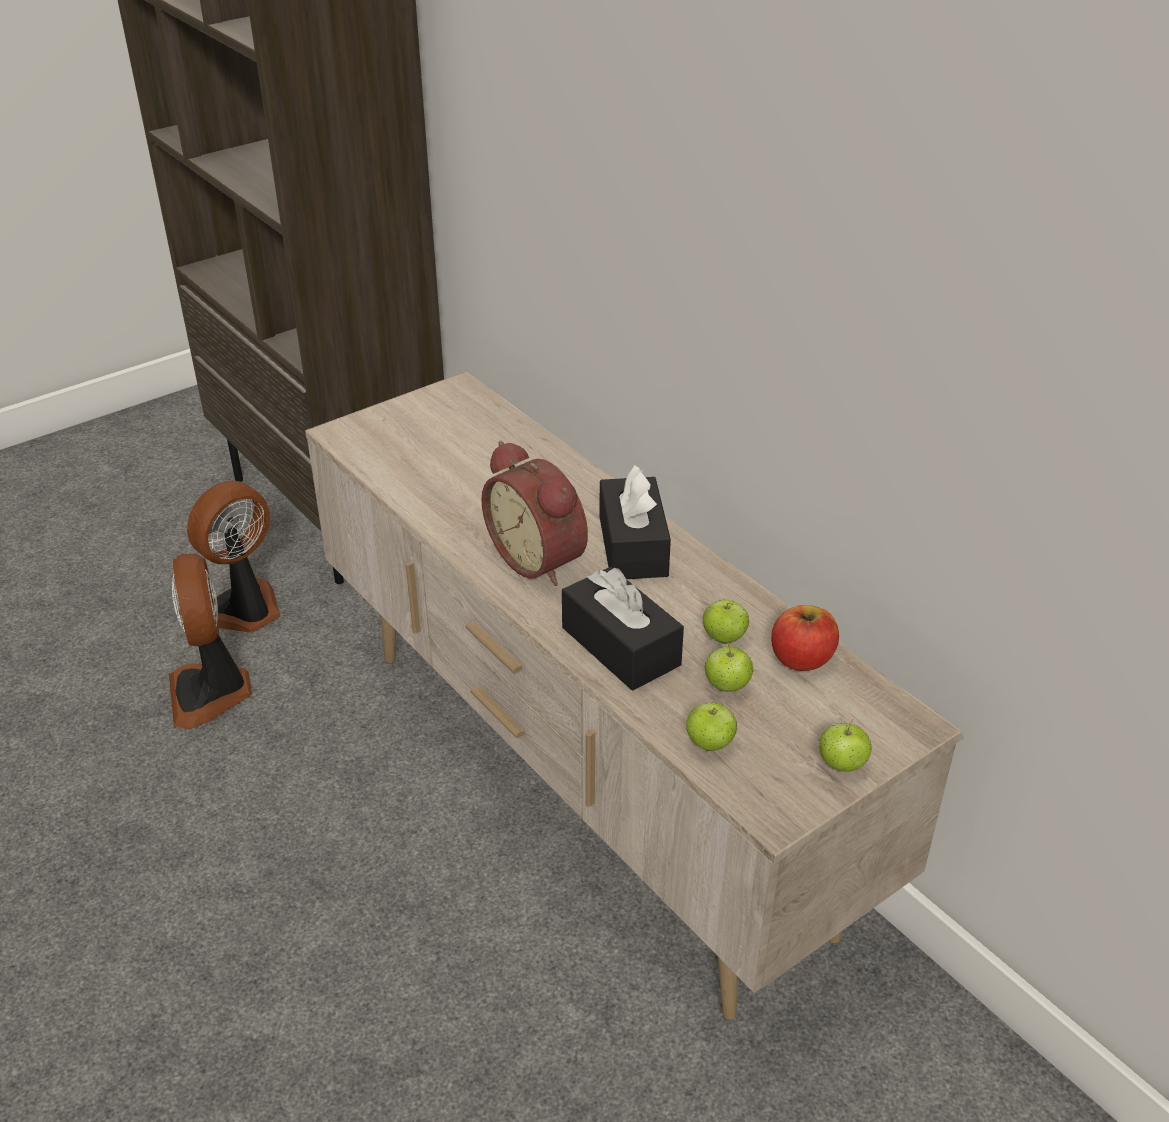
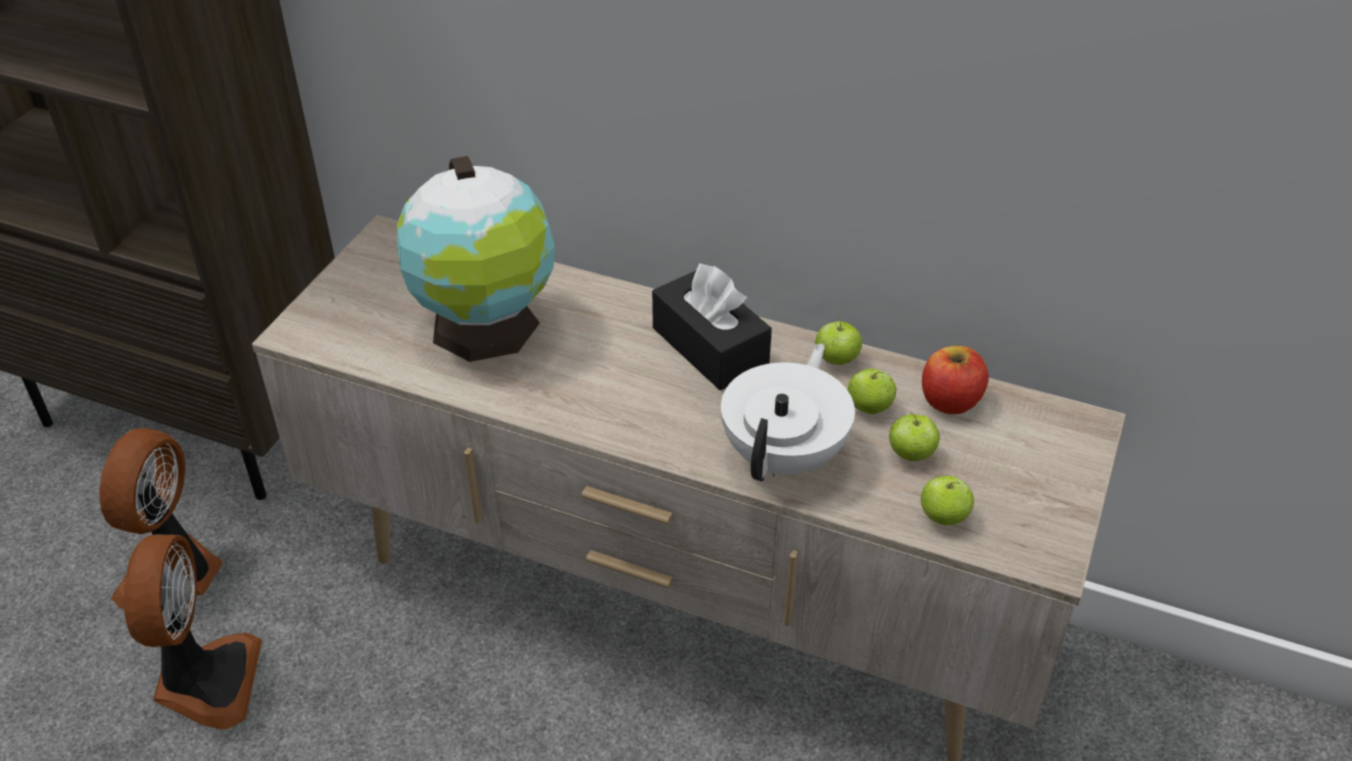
camera: 30 degrees left, 5 degrees up
fan [169,554,252,729] -> fan turned 135 degrees counterclockwise [124,535,262,729]
alarm clock [481,441,588,586] -> none
black tissue box [562,567,684,691] -> white teapot [721,343,855,481]
apple [819,719,872,772] -> apple moved to [815,316,862,365]
none -> globe [397,156,555,362]

